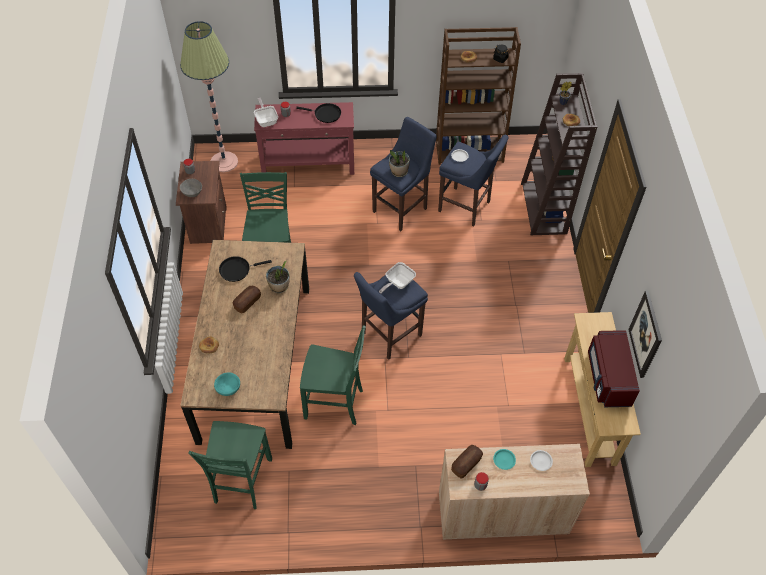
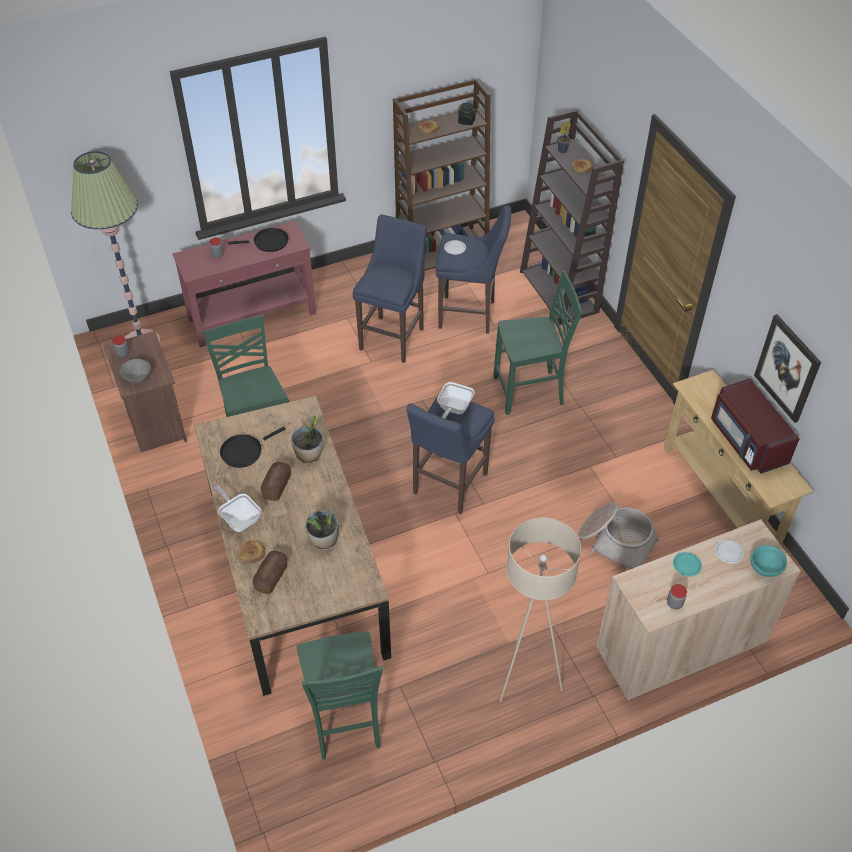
camera: 20 degrees left, 5 degrees down
turquoise bowl [214,372,240,396] -> turquoise bowl moved to [751,545,787,577]
frying pan [254,97,278,127] -> frying pan moved to [214,485,261,532]
green chair [300,326,366,425] -> green chair moved to [493,271,583,415]
potted plant [389,150,410,177] -> potted plant moved to [305,511,339,550]
bread [451,445,483,478] -> bread moved to [253,551,288,594]
none -> beige floor lamp [500,517,581,702]
none -> basket [578,502,659,569]

